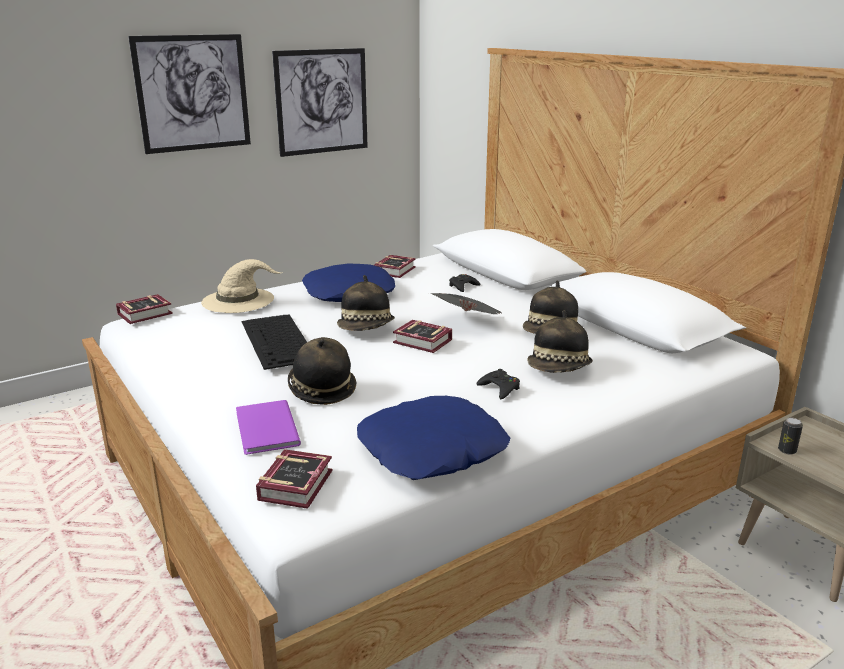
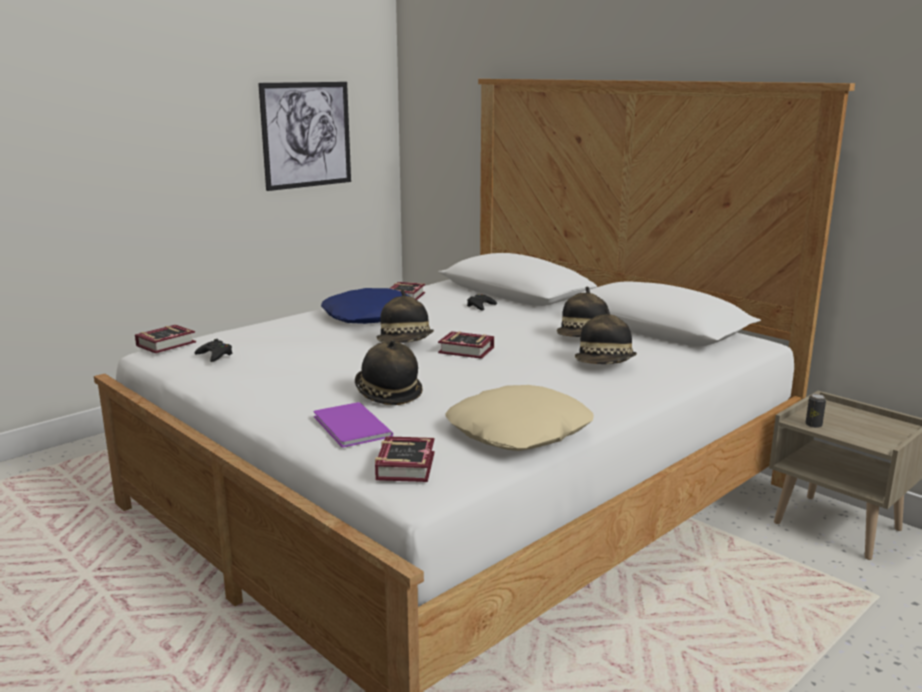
camera: 10 degrees left, 5 degrees down
picture [128,34,251,154] -> none
beige hat [201,259,283,313] -> none
keyboard [242,314,307,370] -> none
blue pillow [357,396,510,480] -> beige pillow [445,385,594,451]
newspaper [430,293,502,314] -> none
black game controller [476,369,520,399] -> black game controller moved to [195,339,233,362]

